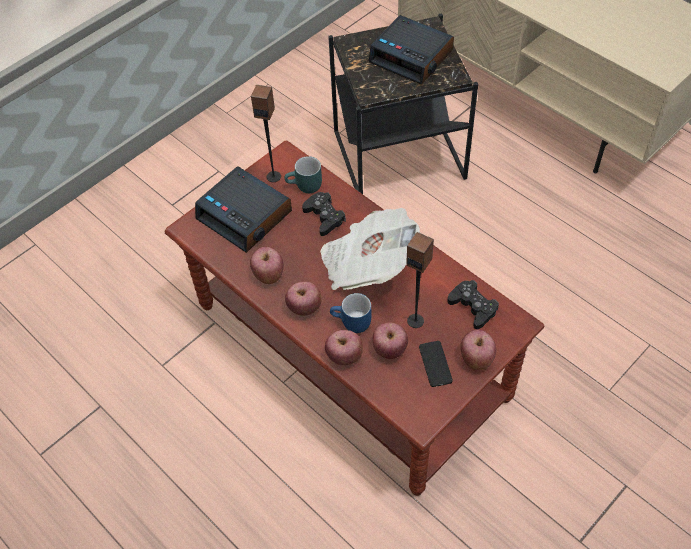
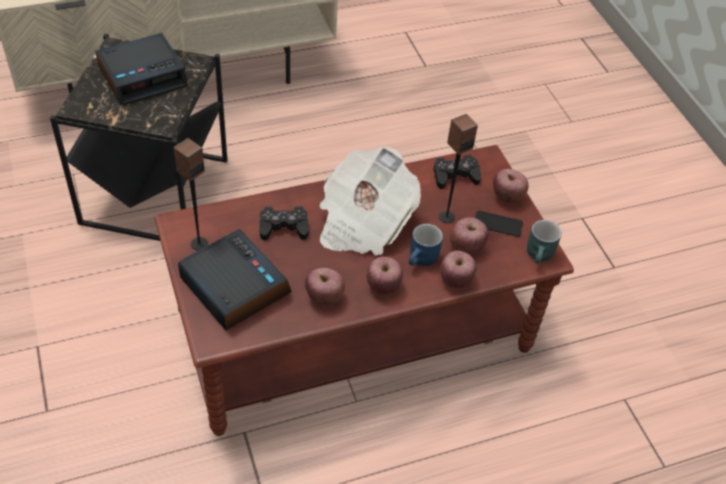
camera: 70 degrees left, 5 degrees down
alarm clock [195,166,292,253] -> alarm clock turned 105 degrees counterclockwise [178,229,292,331]
turquoise mug [285,156,322,193] -> turquoise mug moved to [527,220,562,264]

